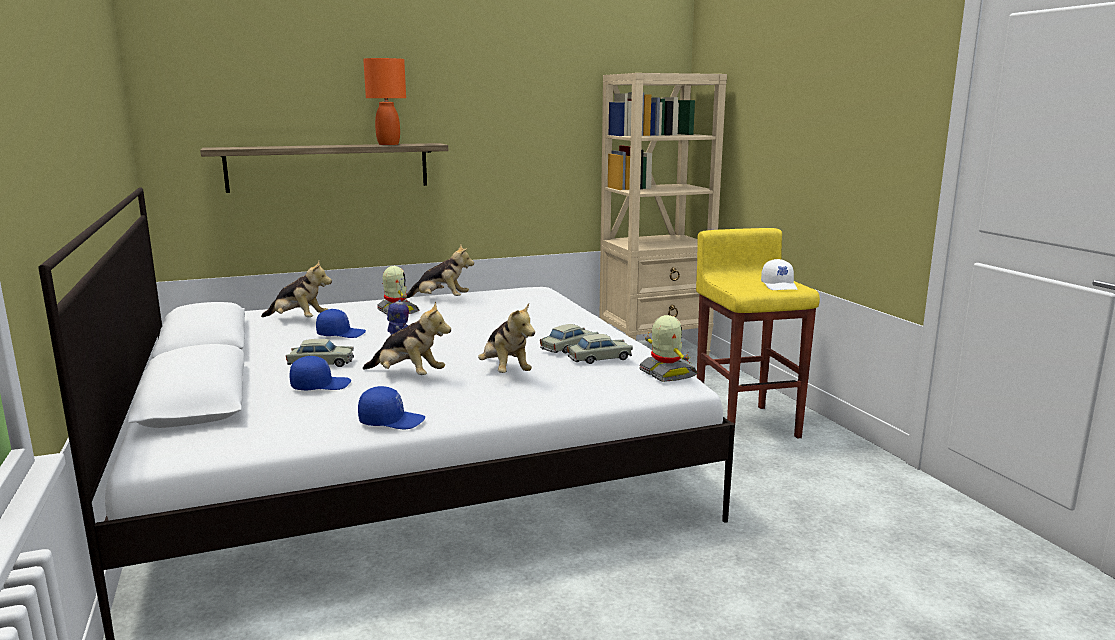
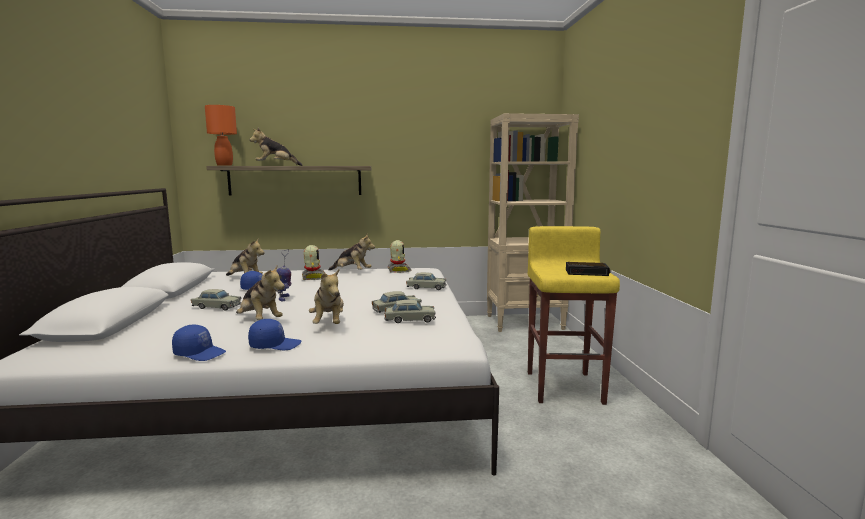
camera: 15 degrees right, 5 degrees down
blue cap [290,356,351,390] -> blue cap moved to [248,319,301,350]
orange table lamp [363,58,406,145] -> orange table lamp moved to [205,105,237,166]
toy robot [639,315,697,382] -> toy robot moved to [388,240,411,273]
white cap [761,259,798,290] -> alarm clock [566,262,611,276]
none -> plush toy [250,127,302,166]
none -> beige toy car [406,272,447,290]

